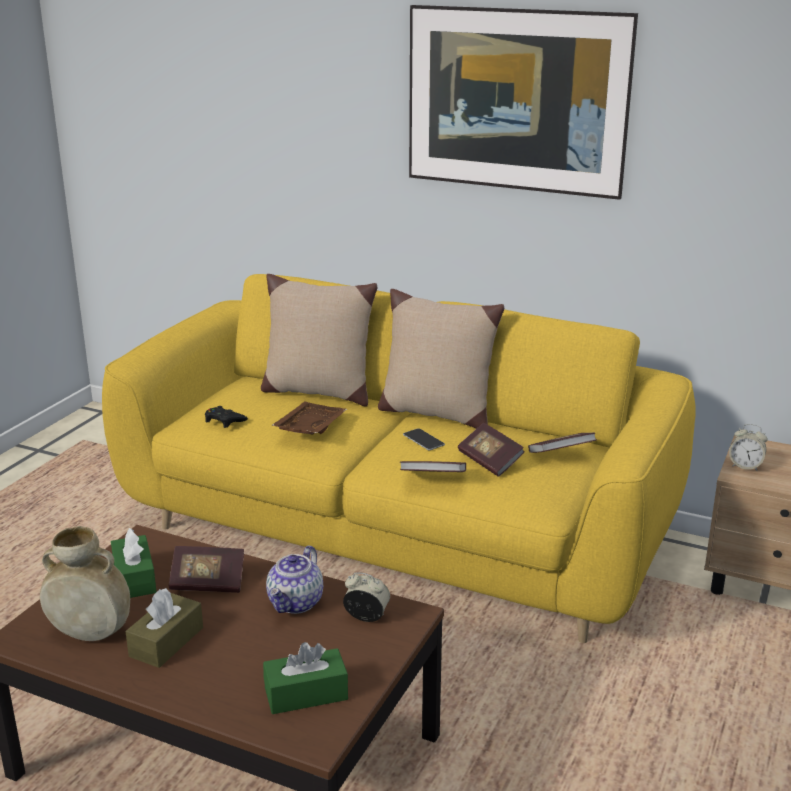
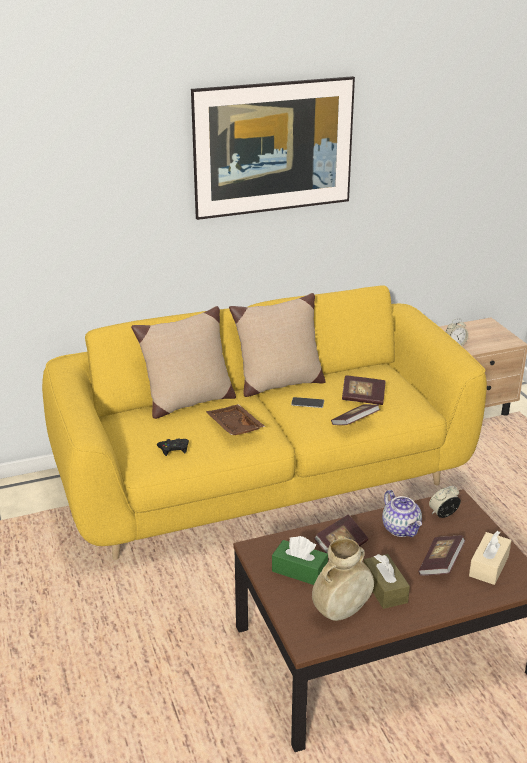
camera: 45 degrees left, 5 degrees up
green tissue box [263,642,348,714] -> beige tissue box [469,531,512,585]
book [528,433,597,453] -> book moved to [418,535,465,576]

